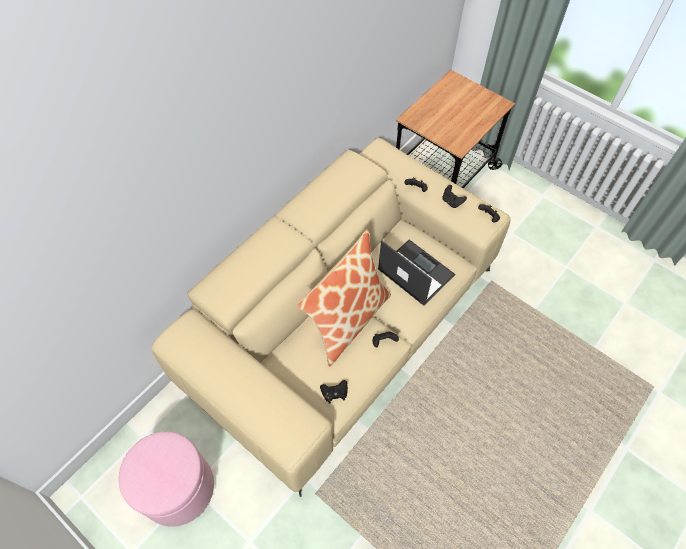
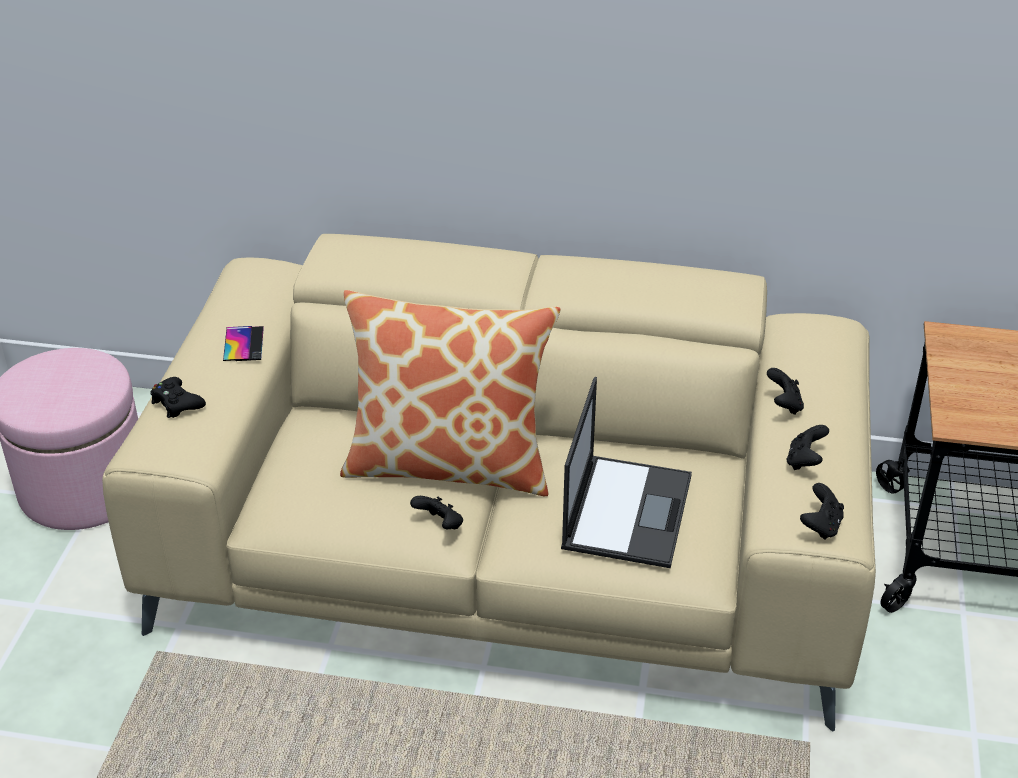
camera: 60 degrees right, 20 degrees down
black game controller [320,380,348,403] -> black game controller moved to [150,377,206,418]
none -> phone [223,326,264,361]

